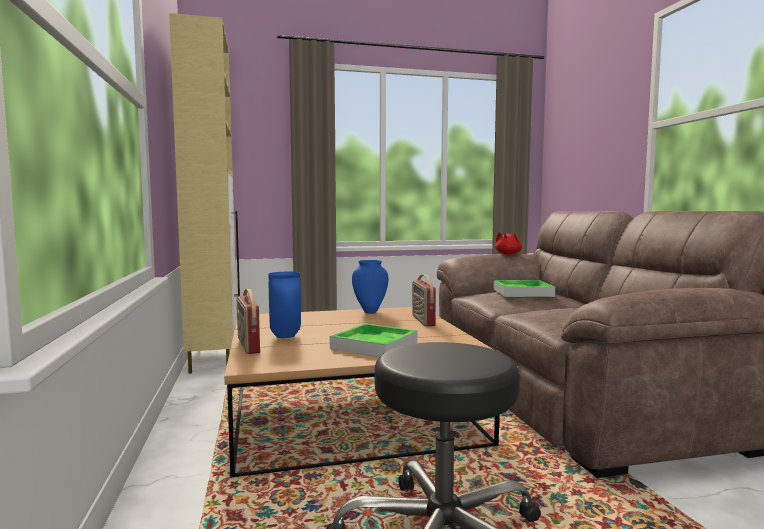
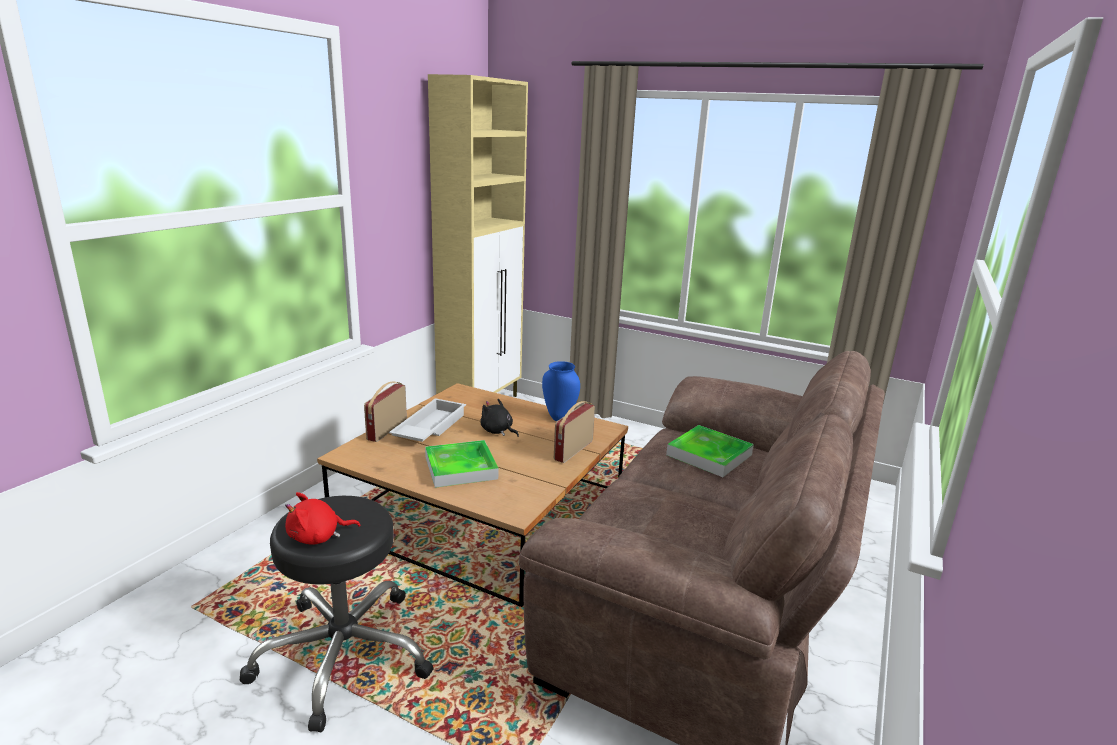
camera: 40 degrees right, 15 degrees up
blue vase [269,272,301,338] -> white tray [389,398,466,442]
red plush toy [495,232,522,255] -> red plush toy moved to [285,492,360,545]
none -> black plush toy [480,399,519,437]

